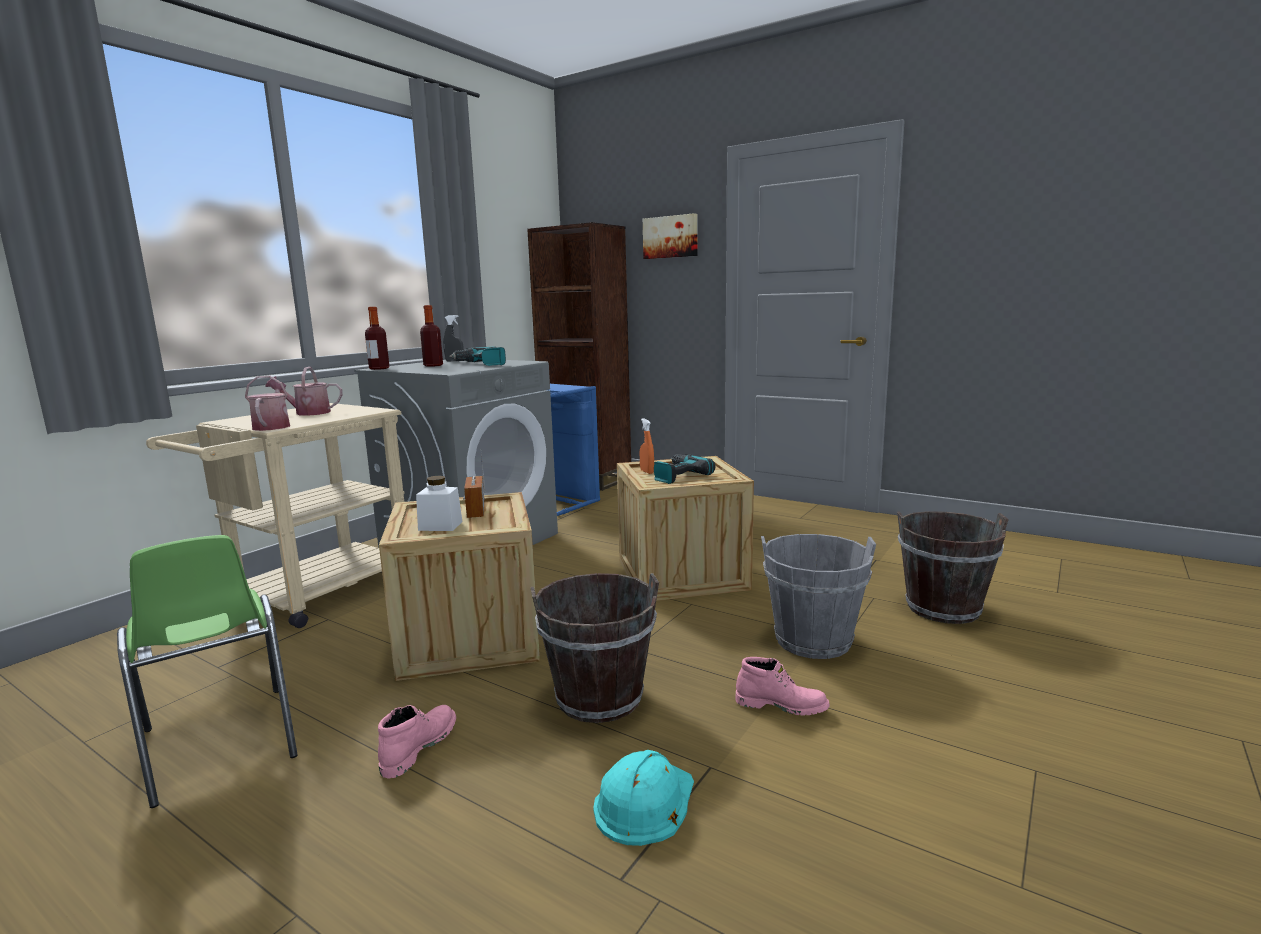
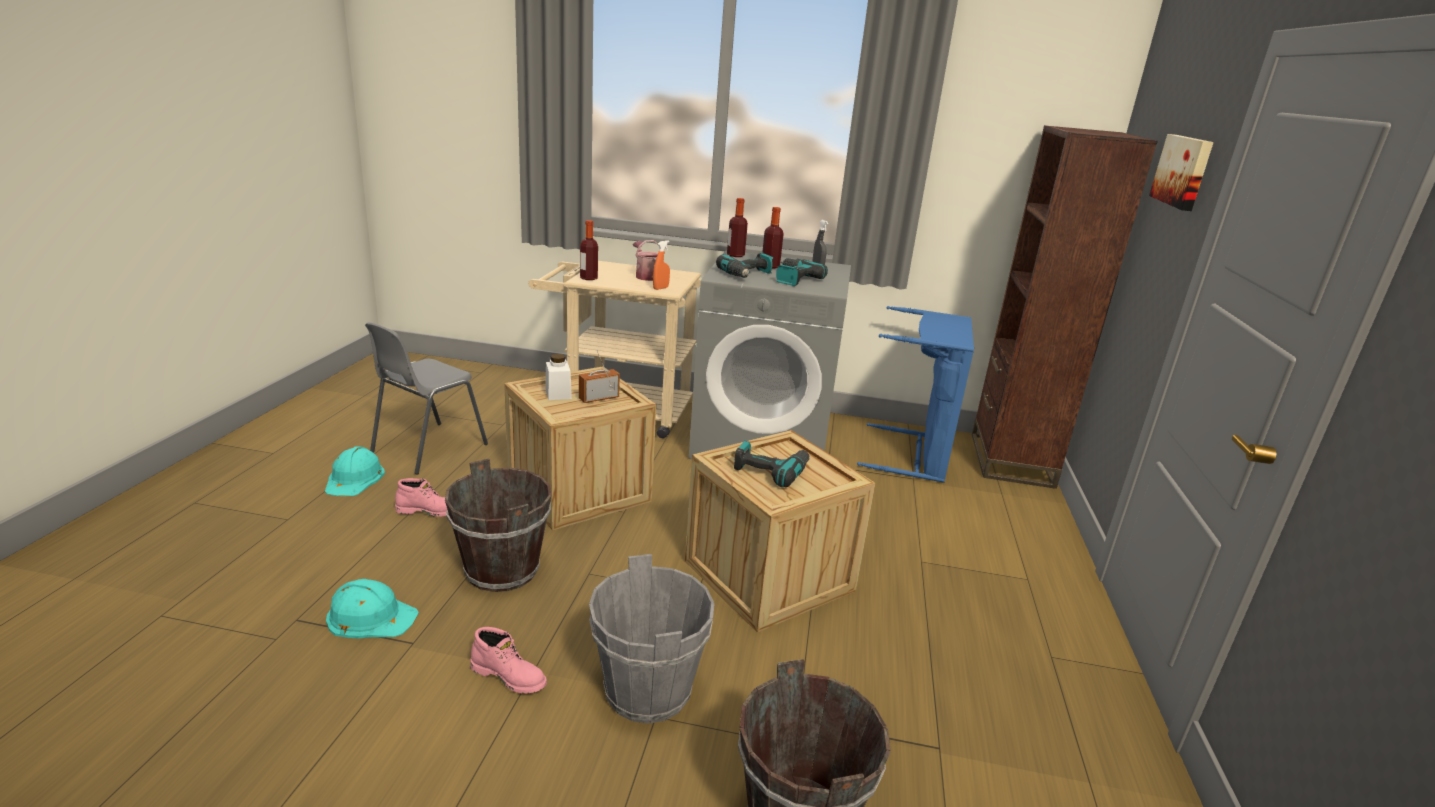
camera: 65 degrees right, 10 degrees up
green chair [117,535,298,808] -> grey chair [365,322,488,474]
watering can [245,376,290,431] -> bottle [580,220,598,280]
orange spray bottle [640,418,654,474] -> orange spray bottle moved to [653,240,670,290]
pink boot [735,657,830,715] -> pink boot turned 60 degrees counterclockwise [470,627,547,693]
none -> turquoise hard hat [325,446,385,496]
none -> power drill [716,253,773,278]

